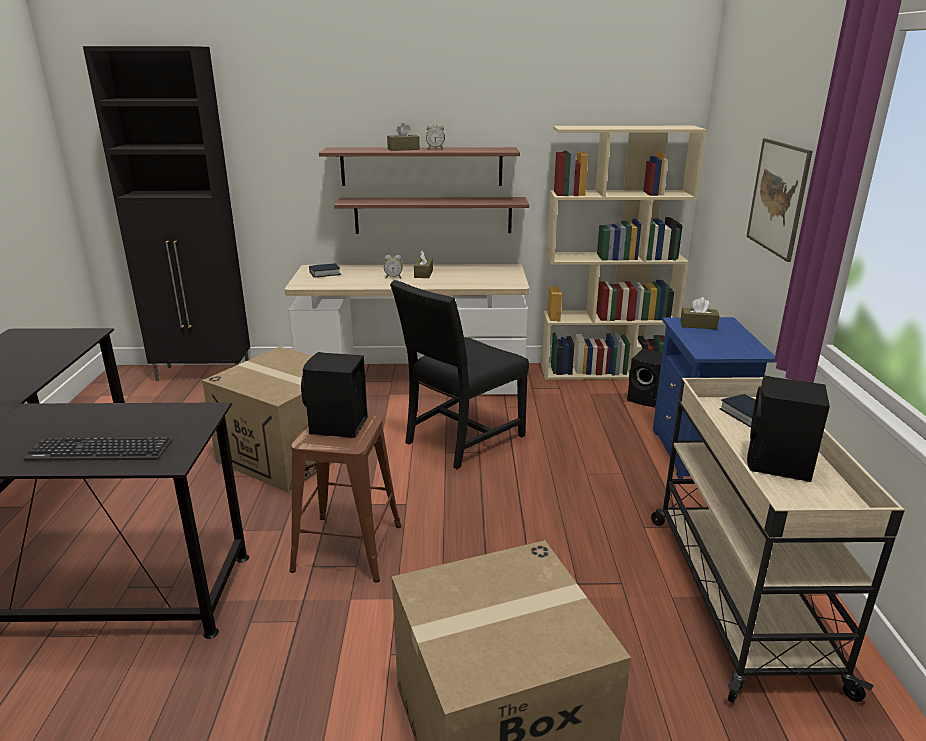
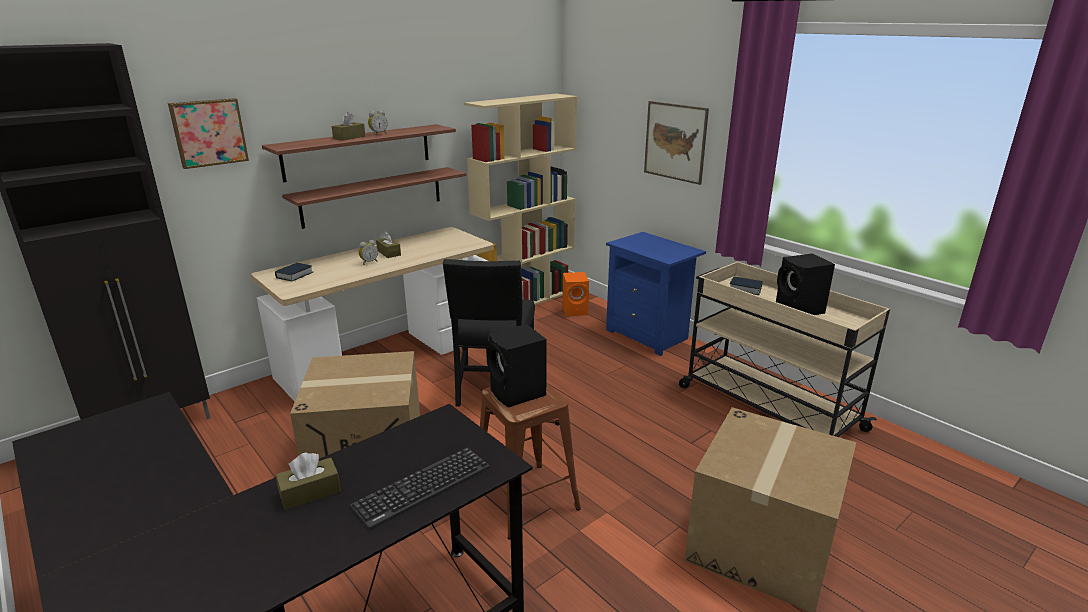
camera: 40 degrees left, 0 degrees up
black speaker [627,349,663,407] -> orange speaker [562,272,589,316]
brown tissue box [681,297,719,329] -> brown tissue box moved to [276,453,341,510]
none -> picture [168,98,249,169]

